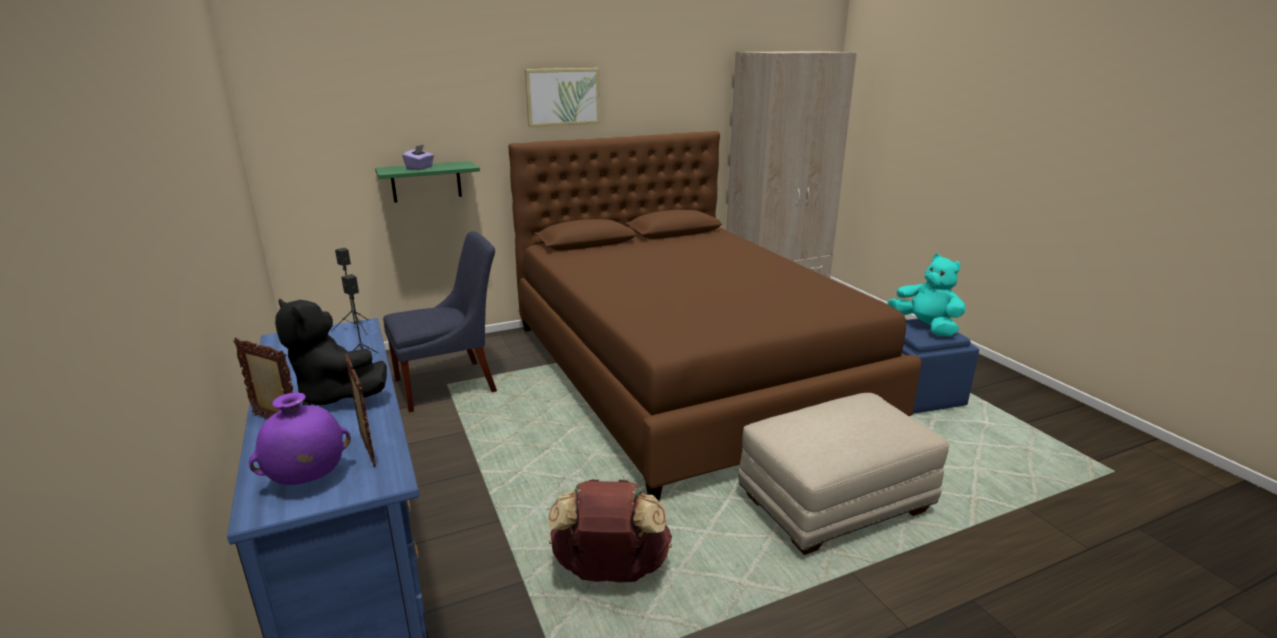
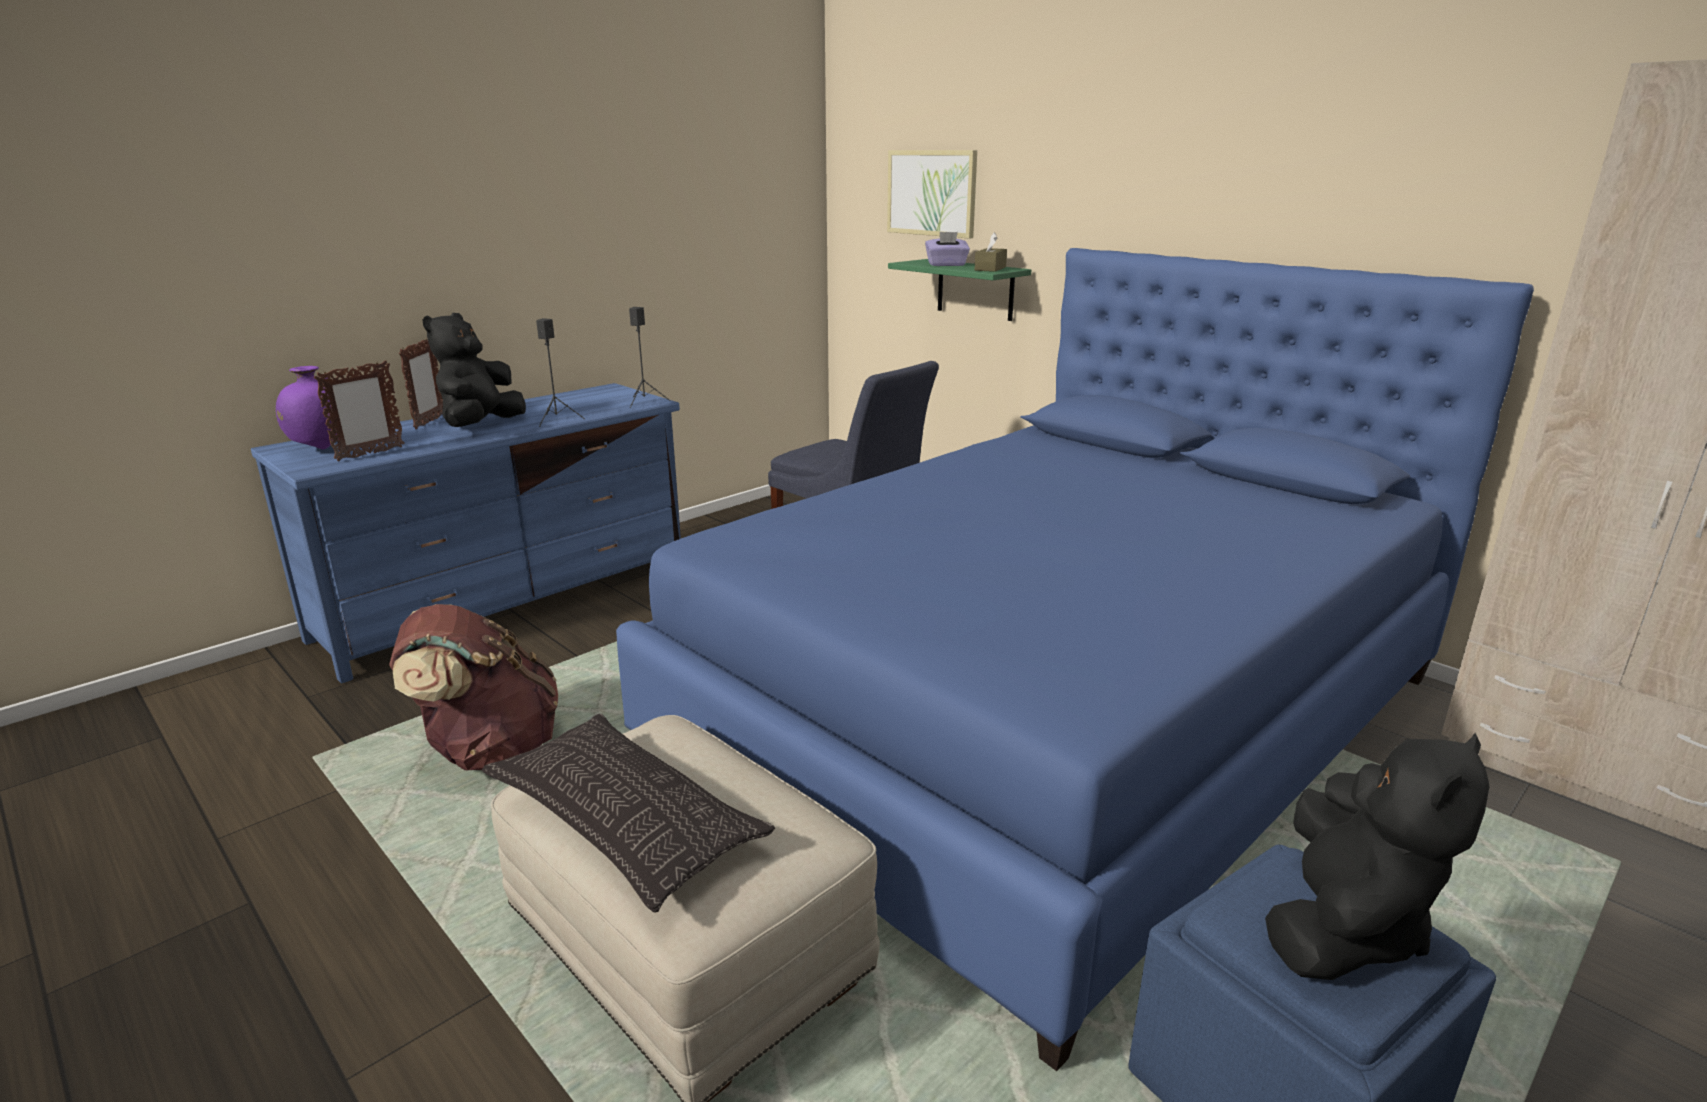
camera: 70 degrees right, 0 degrees up
brown bed [508,131,922,501] -> blue bed [616,248,1534,1071]
picture [525,68,600,127] -> picture moved to [887,150,977,239]
turquoise plush toy [888,254,965,337] -> black plush toy [1265,733,1490,980]
none -> pillow [482,714,775,912]
none -> brown tissue box [975,232,1007,272]

